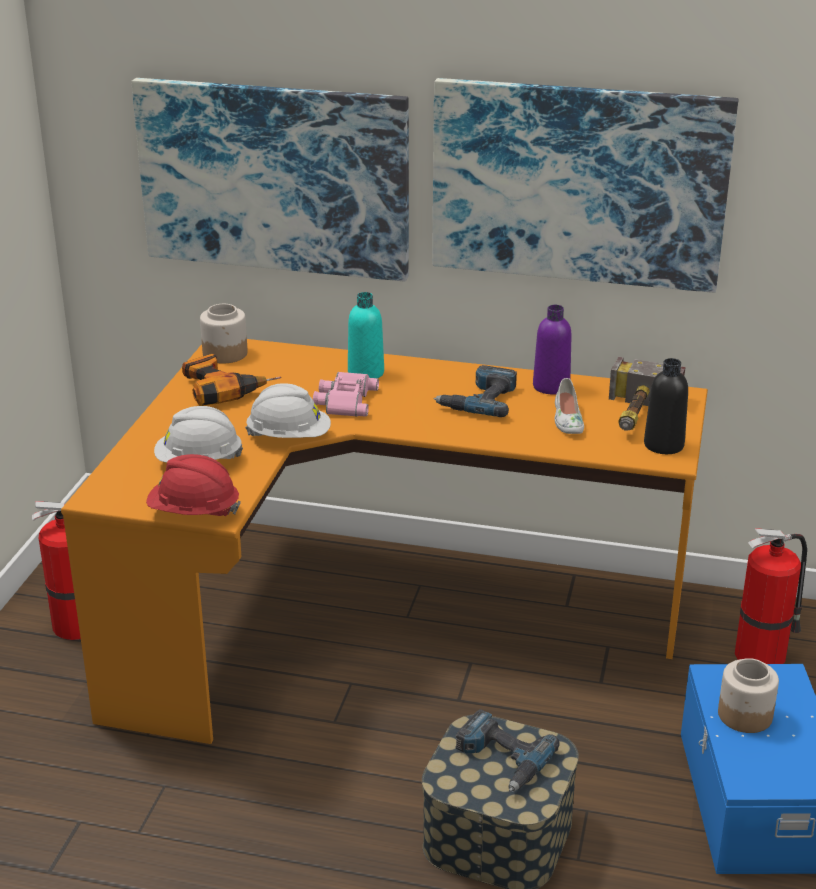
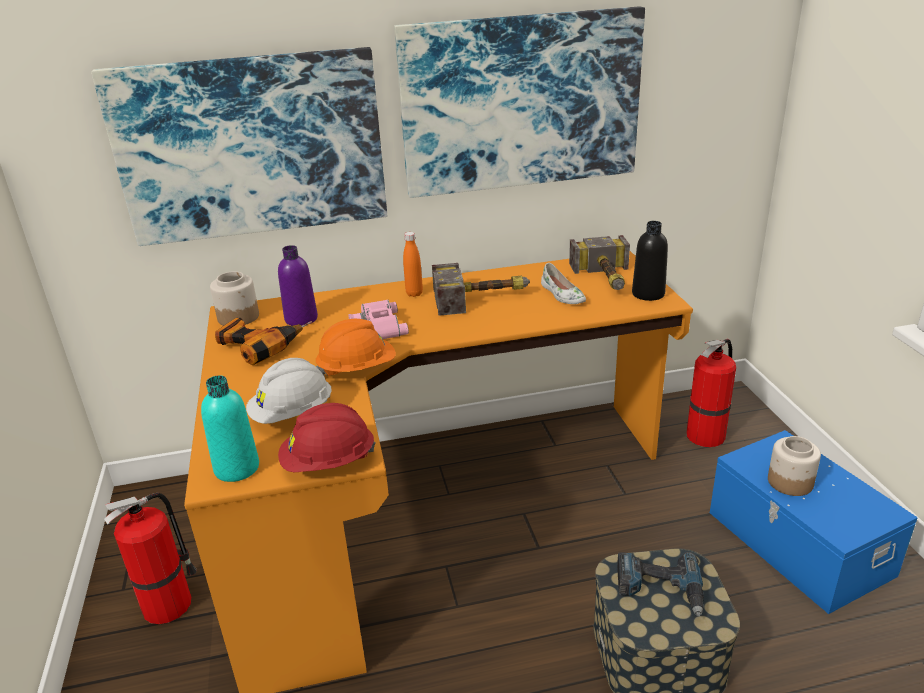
camera: 25 degrees left, 0 degrees up
white hard hat [245,383,331,438] -> orange hard hat [316,319,396,377]
turquoise bottle [348,292,384,378] -> turquoise bottle moved to [201,375,259,482]
power drill [433,365,517,417] -> hammer [432,263,530,316]
purple bottle [533,305,572,394] -> purple bottle moved to [278,245,318,326]
none -> orange bottle [403,232,423,297]

